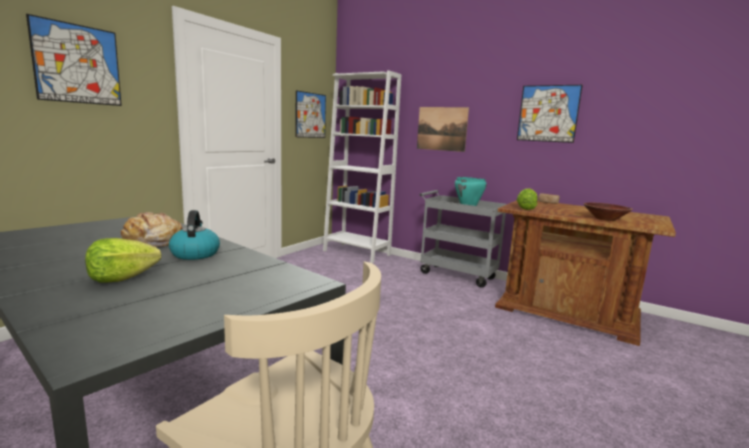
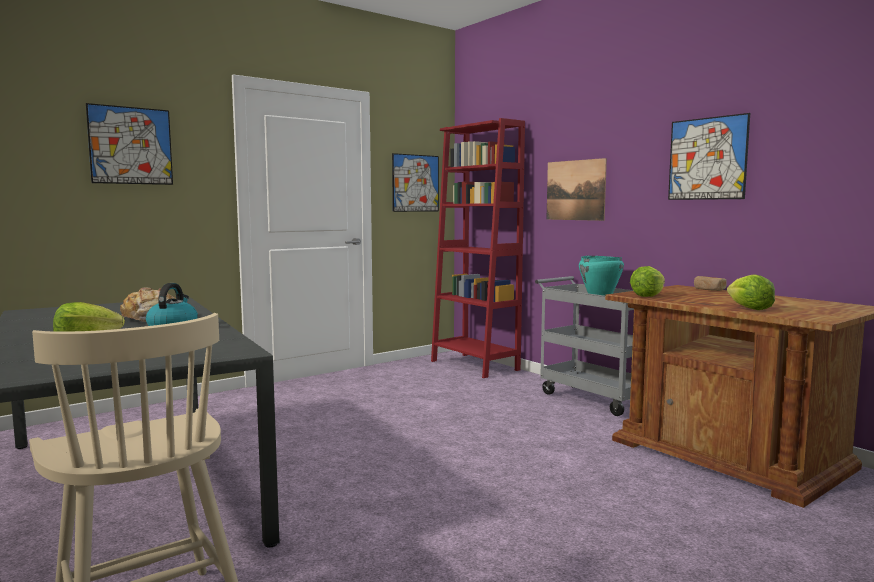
camera: 20 degrees right, 5 degrees down
white bookcase [323,71,401,263] -> red bookcase [431,118,525,378]
brown bowl [583,203,633,221] -> lettuce [727,274,775,310]

